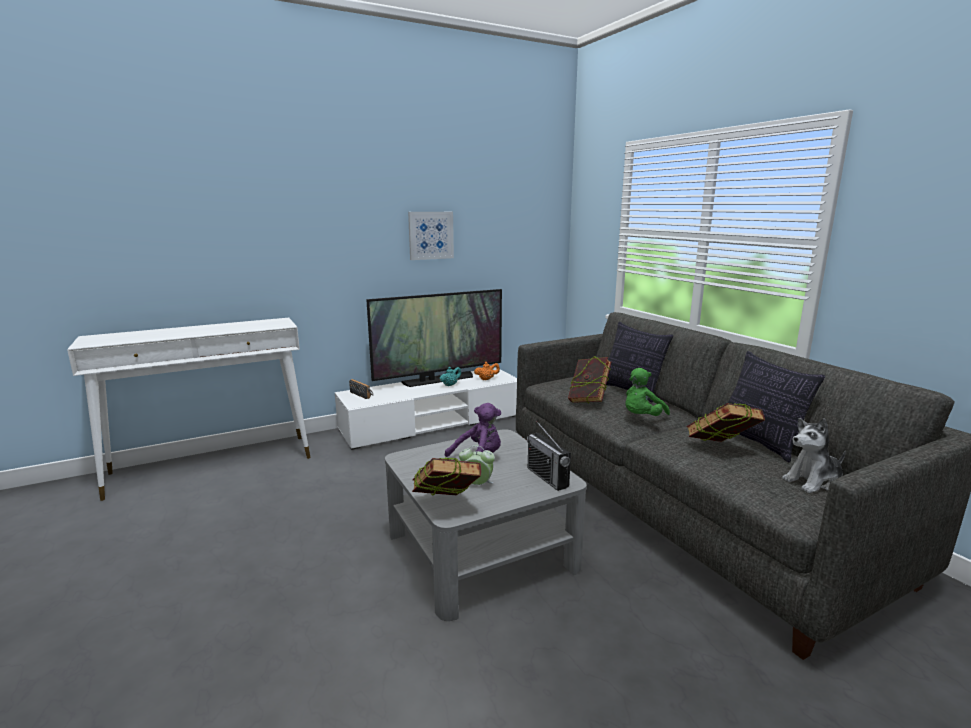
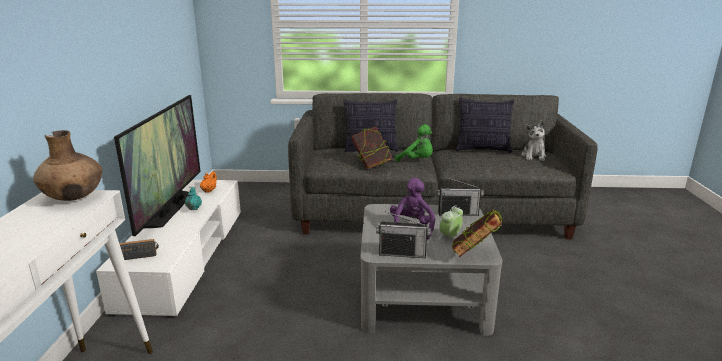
camera: 60 degrees left, 5 degrees up
picture [408,212,454,260] -> none
green plush toy [625,368,670,416] -> green plush toy turned 45 degrees counterclockwise [395,124,433,162]
book [686,403,765,442] -> none
none -> brown vase [33,130,102,201]
none -> radio [376,211,431,258]

